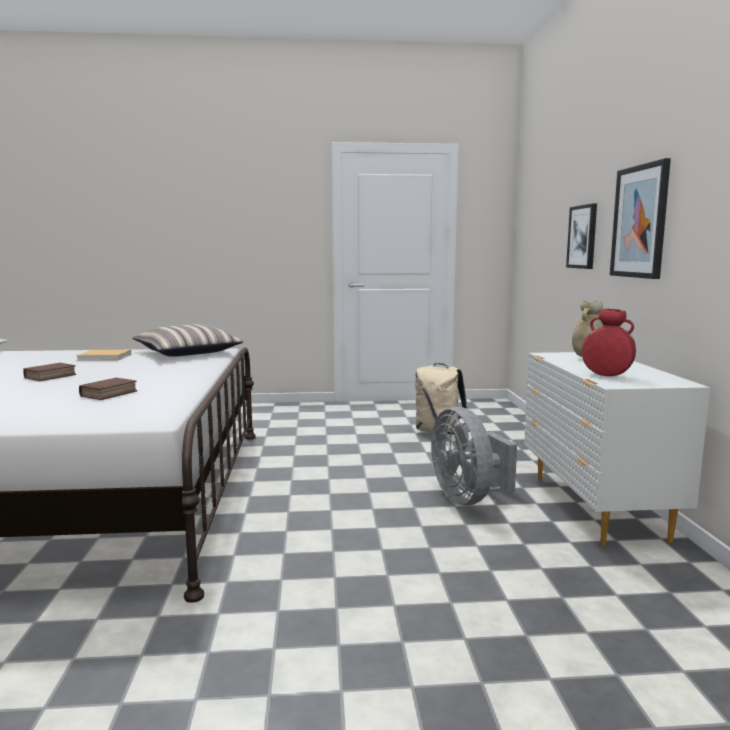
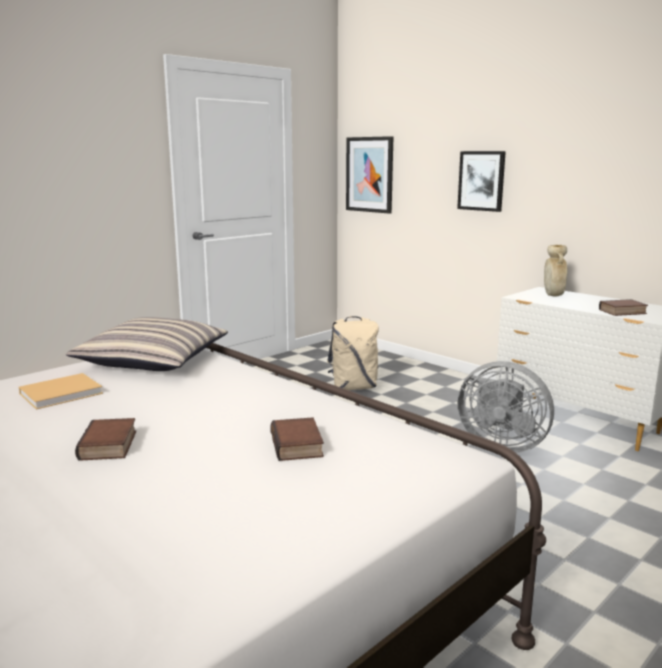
camera: 40 degrees left, 5 degrees up
red vase [582,309,636,376] -> book [599,299,648,316]
picture [610,158,671,279] -> picture moved to [346,136,393,214]

